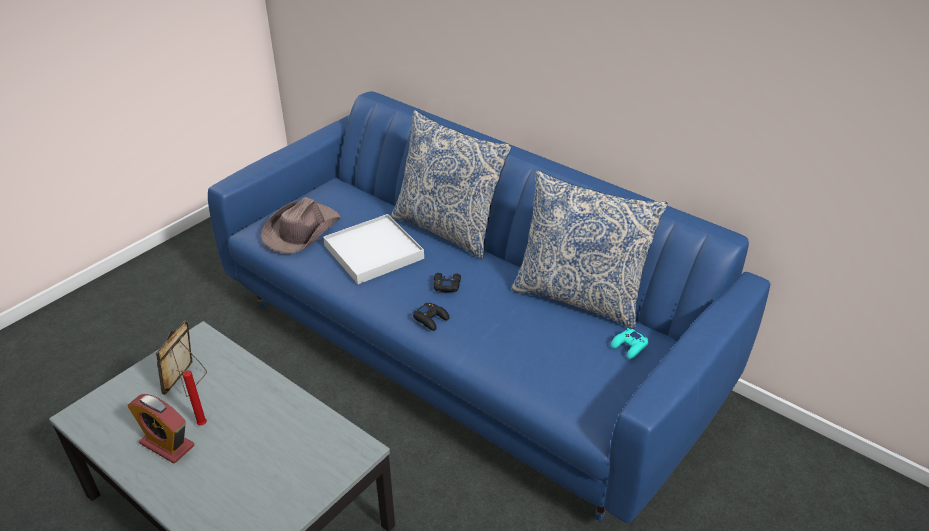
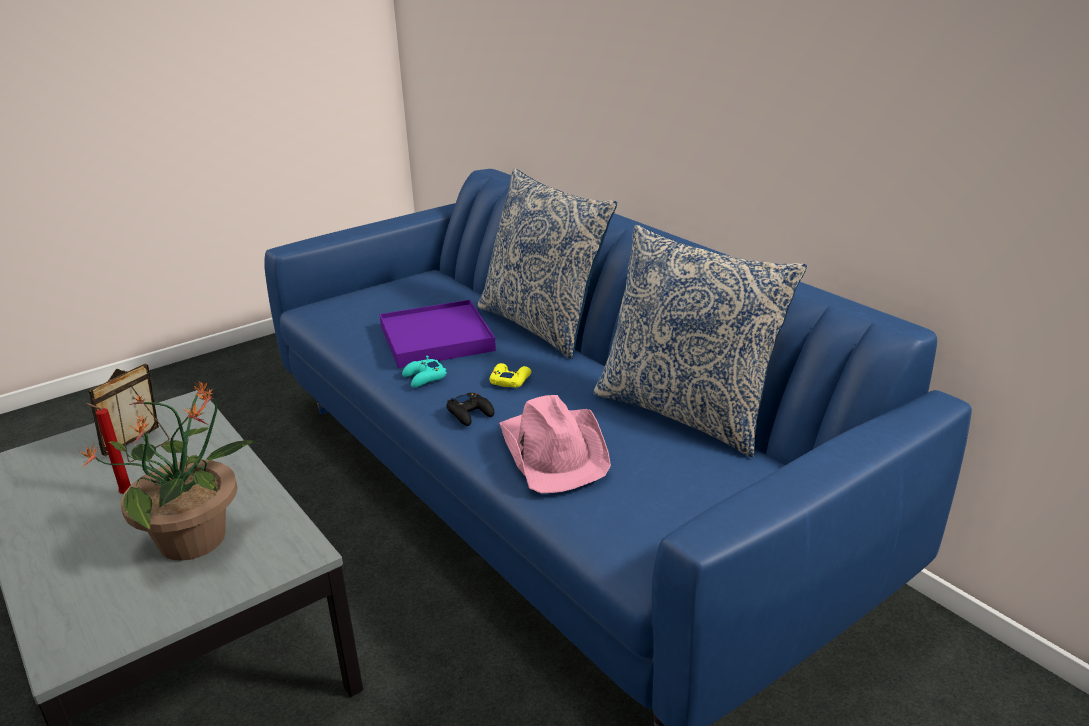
camera: 15 degrees right, 10 degrees down
alarm clock [127,394,194,463] -> none
brown hat [261,197,341,253] -> none
white tray [323,214,424,284] -> purple tray [379,300,496,368]
black game controller [434,273,461,292] -> yellow game controller [490,363,531,388]
turquoise game controller [611,328,649,359] -> turquoise game controller moved to [402,356,447,388]
none -> potted plant [79,381,257,561]
none -> pink hat [499,395,611,493]

